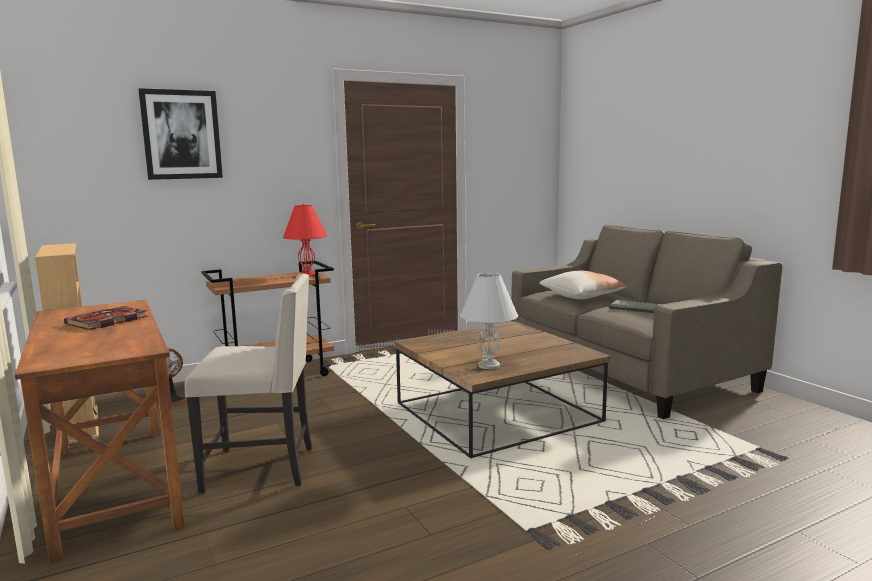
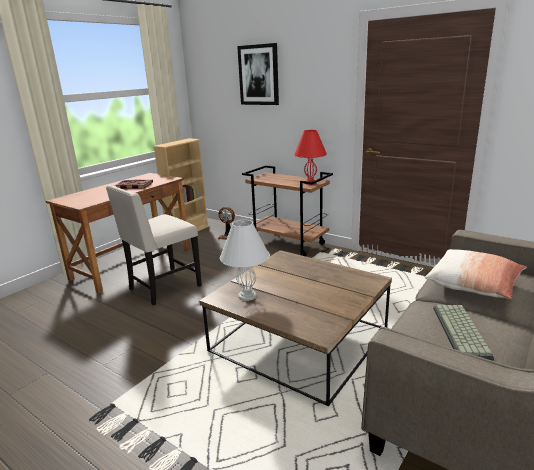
camera: 65 degrees right, 10 degrees up
beige chair [184,273,312,493] -> beige chair turned 75 degrees clockwise [106,185,202,305]

